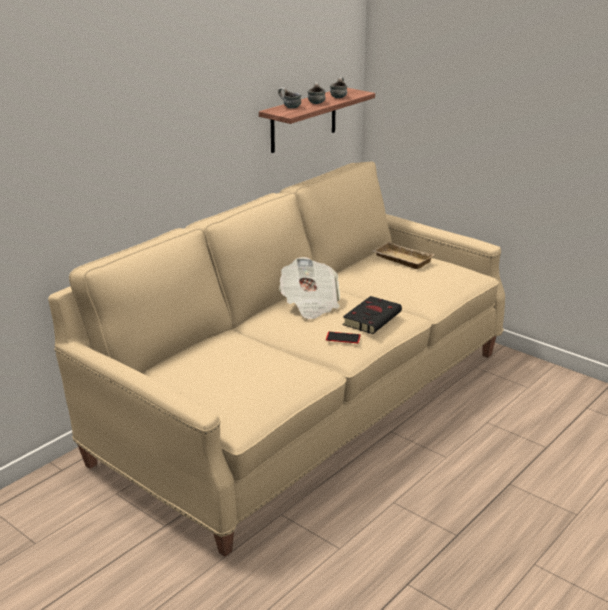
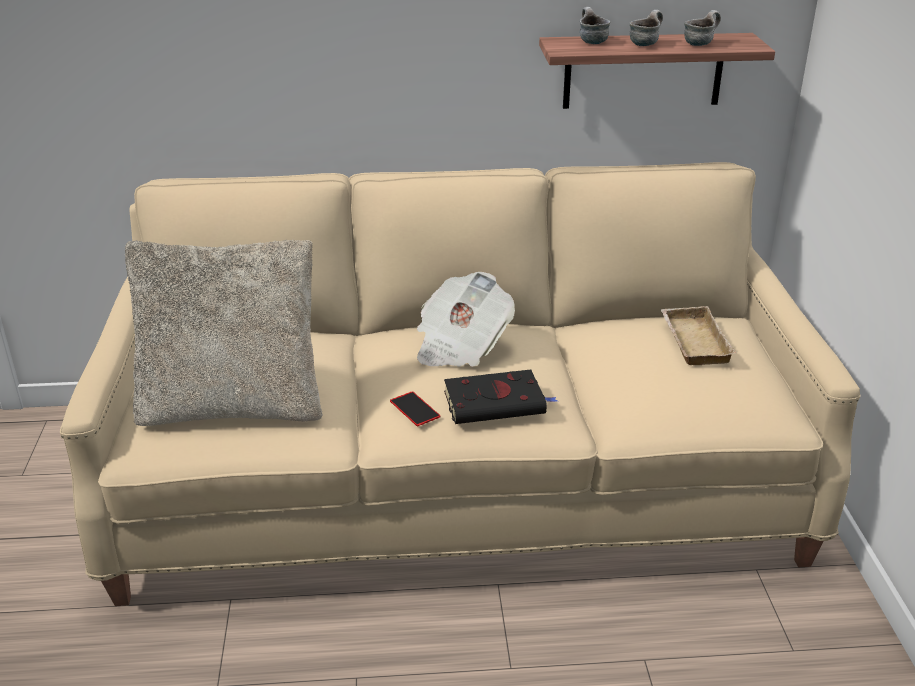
camera: 45 degrees right, 5 degrees up
none -> beige pillow [125,240,323,426]

